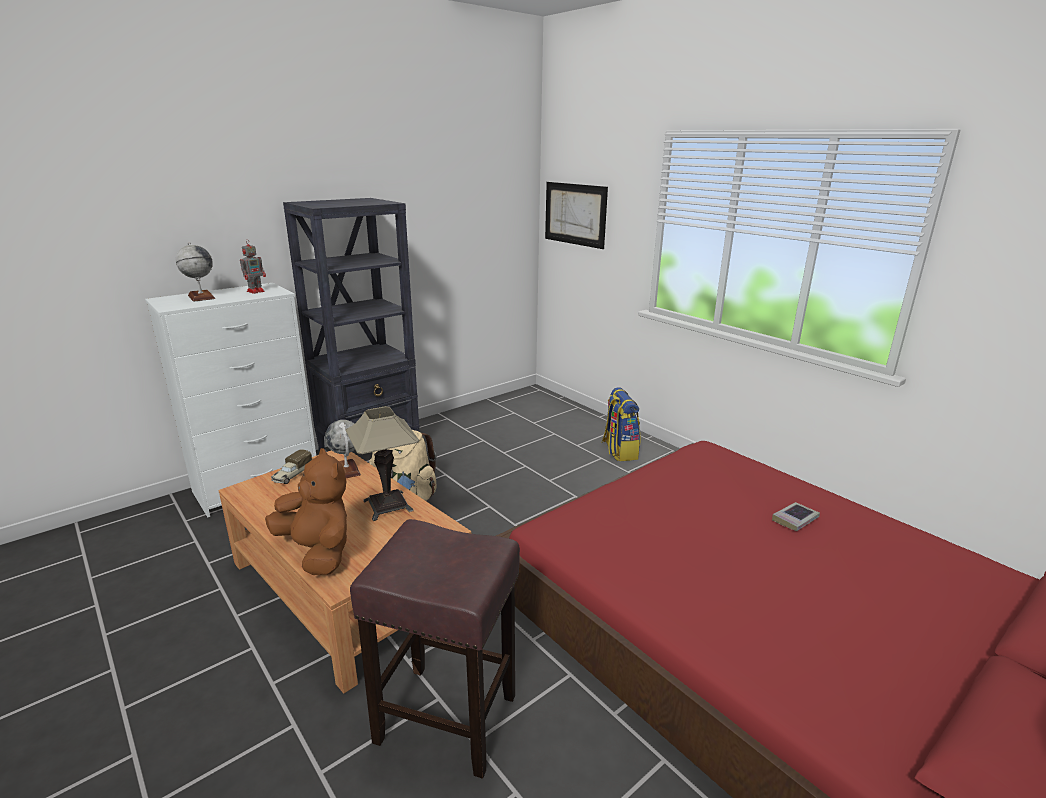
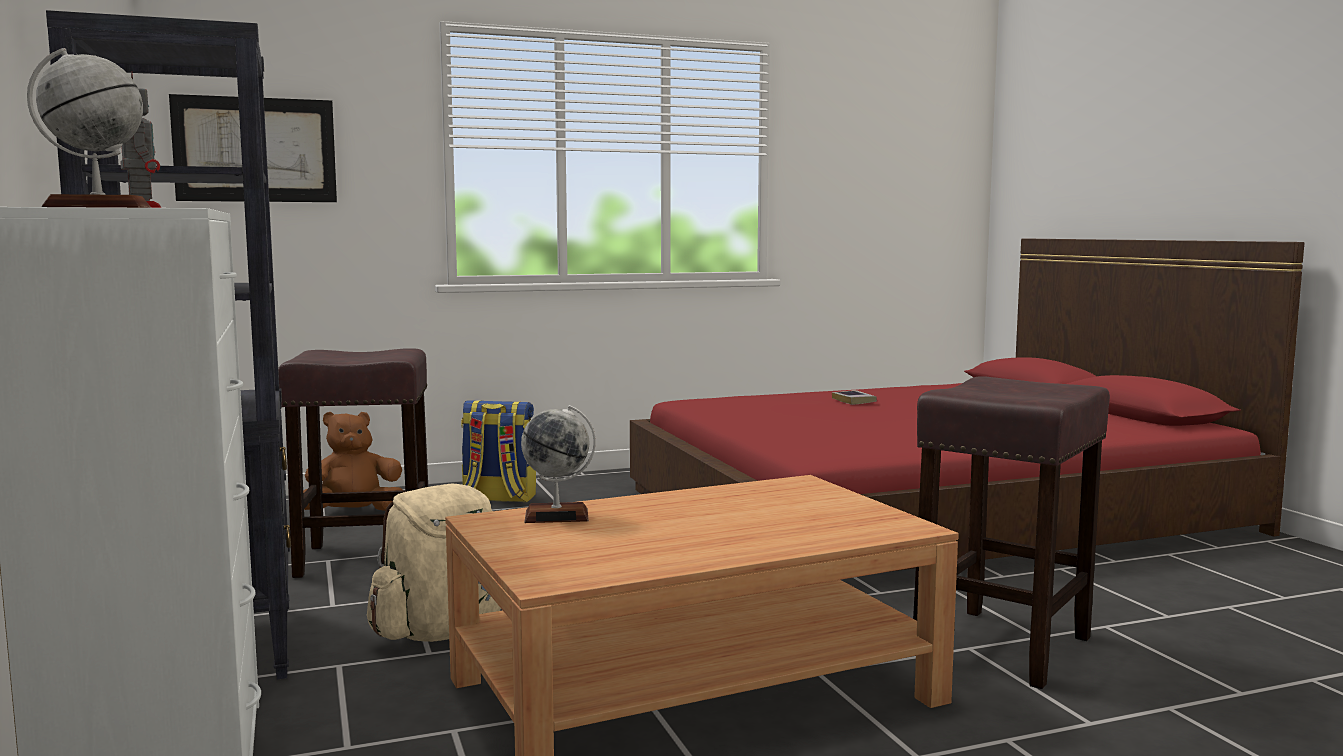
camera: 70 degrees left, 15 degrees down
brown plush toy [265,448,347,575] -> brown plush toy moved to [303,412,403,511]
toy truck [271,449,312,484] -> none
table lamp [345,406,419,521] -> none
none -> brown stool [278,348,428,578]

